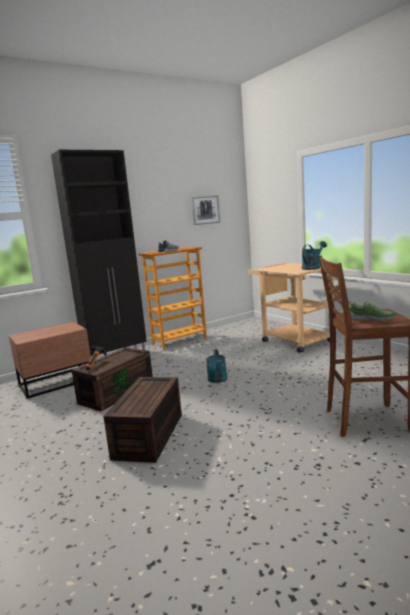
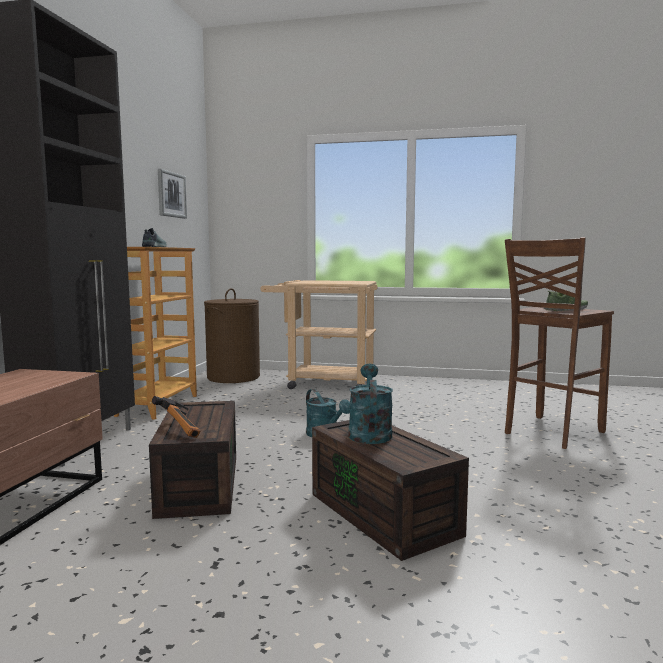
camera: 45 degrees left, 5 degrees down
turquoise watering can [302,241,327,270] -> turquoise watering can moved to [348,363,393,444]
none -> brown laundry basket [204,288,260,383]

